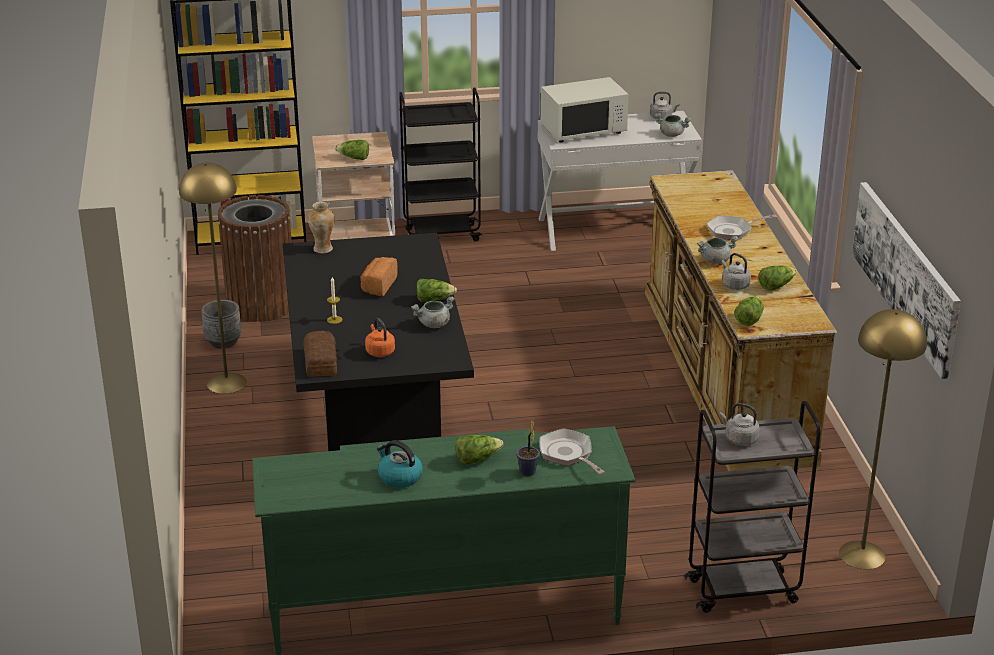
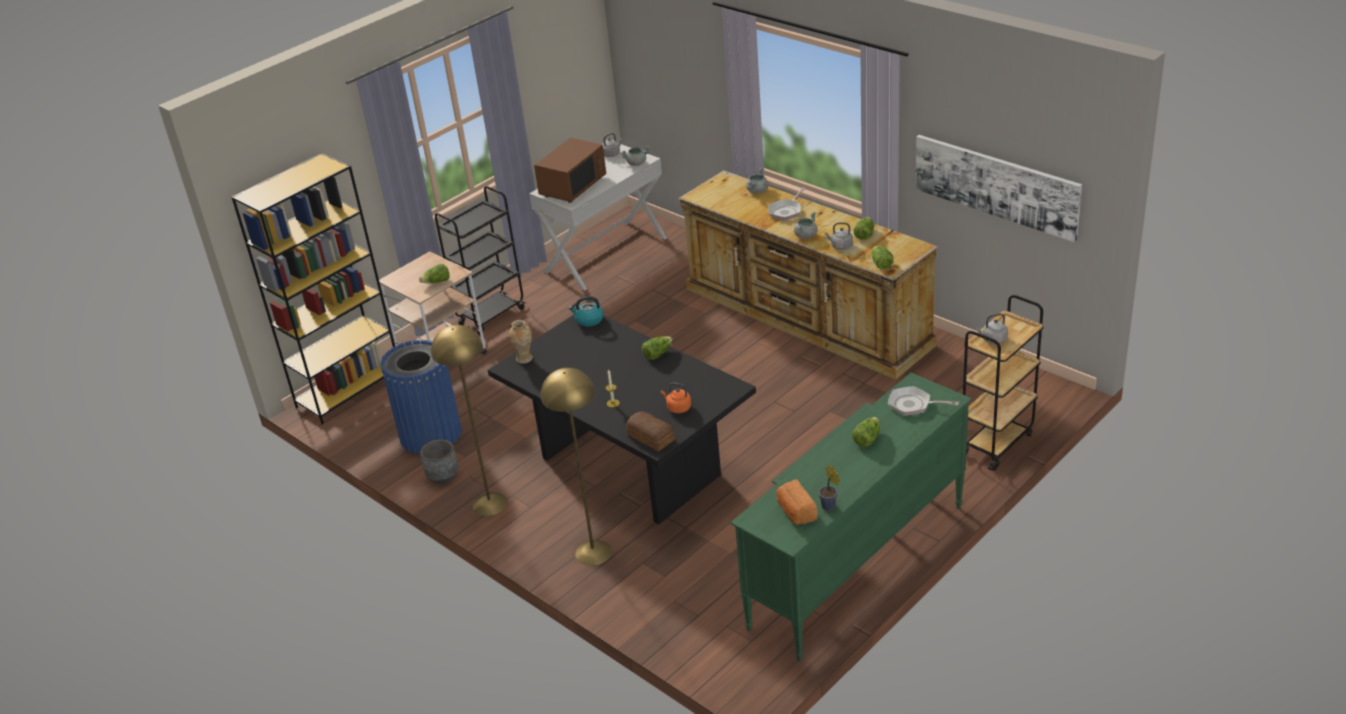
camera: 35 degrees left, 5 degrees up
brown trash can [217,195,292,322] -> blue trash can [381,340,462,454]
bread [360,257,398,296] -> bread moved to [776,479,818,525]
kettle [377,440,423,488] -> kettle moved to [569,296,604,327]
grey cooking pot [411,296,455,328] -> grey cooking pot moved to [746,168,768,193]
potted plant [516,421,540,476] -> potted plant moved to [818,465,840,511]
white microwave [541,77,629,142] -> brown microwave [534,138,606,203]
grey cart [684,401,820,613] -> brown cart [962,295,1044,471]
yellow floor lamp [839,309,927,569] -> yellow floor lamp moved to [541,368,612,566]

